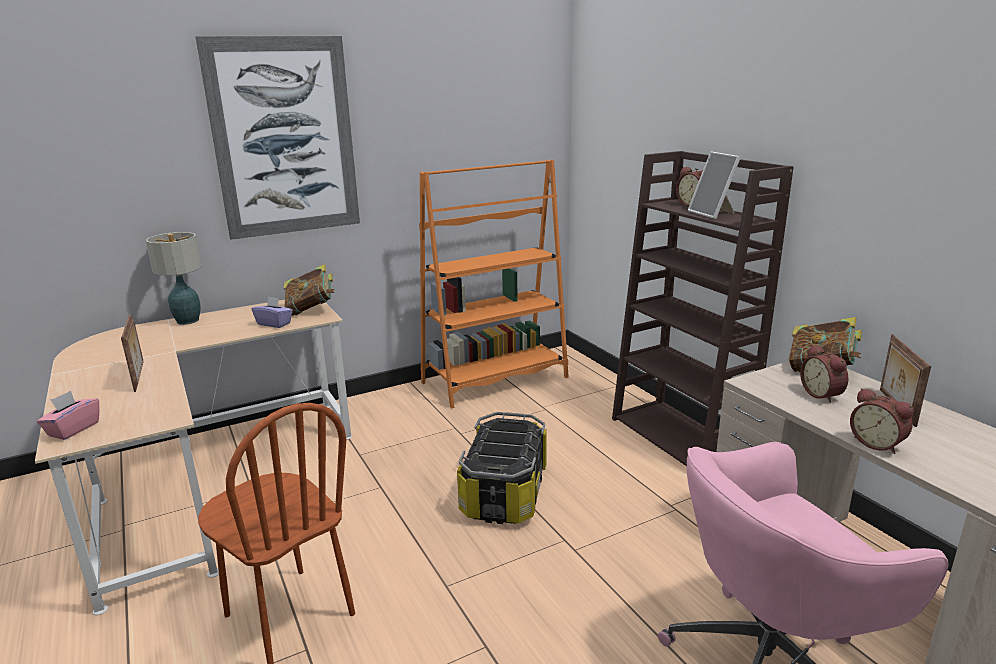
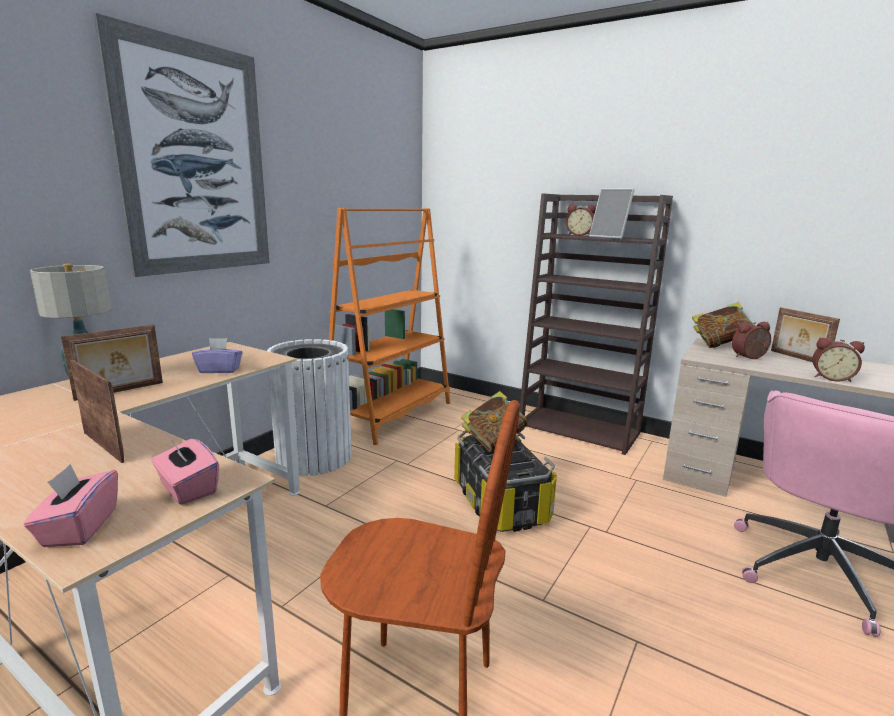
camera: 30 degrees left, 5 degrees down
book [284,264,335,316] -> book moved to [461,391,528,452]
alarm clock [800,344,848,403] -> alarm clock turned 120 degrees clockwise [732,322,771,359]
none -> picture frame [61,324,163,401]
none -> pink tissue box [151,436,219,505]
none -> white trash can [267,339,352,476]

